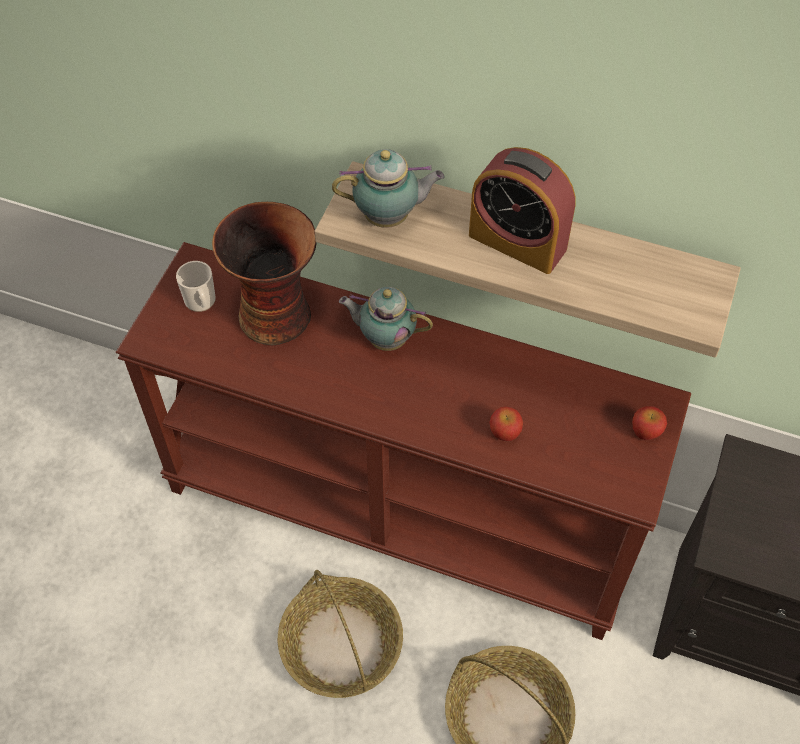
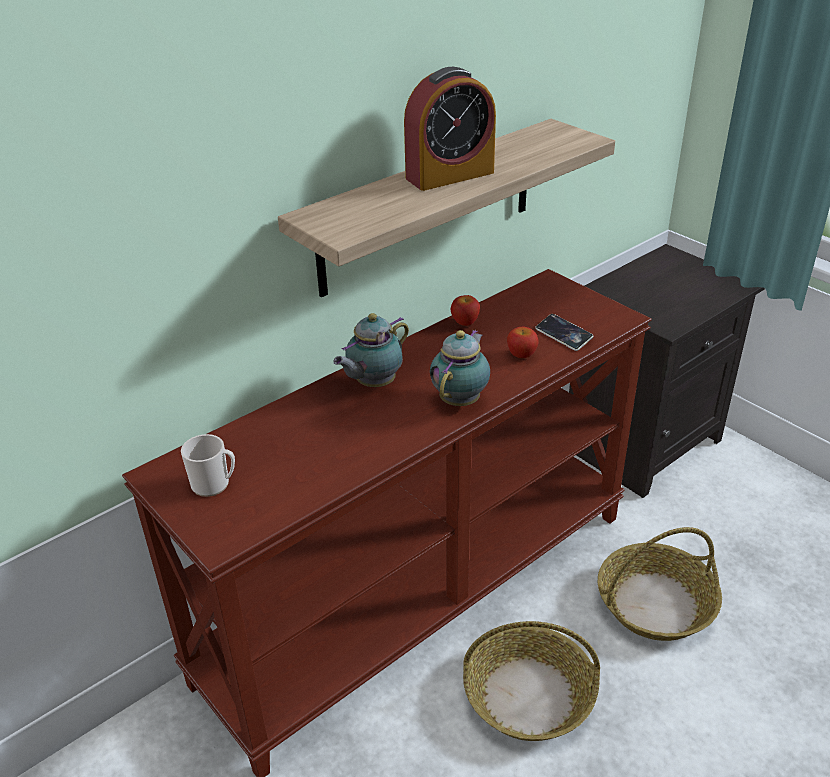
camera: 60 degrees left, 20 degrees down
vase [212,202,317,345] -> none
teapot [332,149,445,228] -> teapot moved to [430,330,490,406]
apple [632,406,667,440] -> apple moved to [451,295,480,326]
none -> phone [535,314,594,351]

